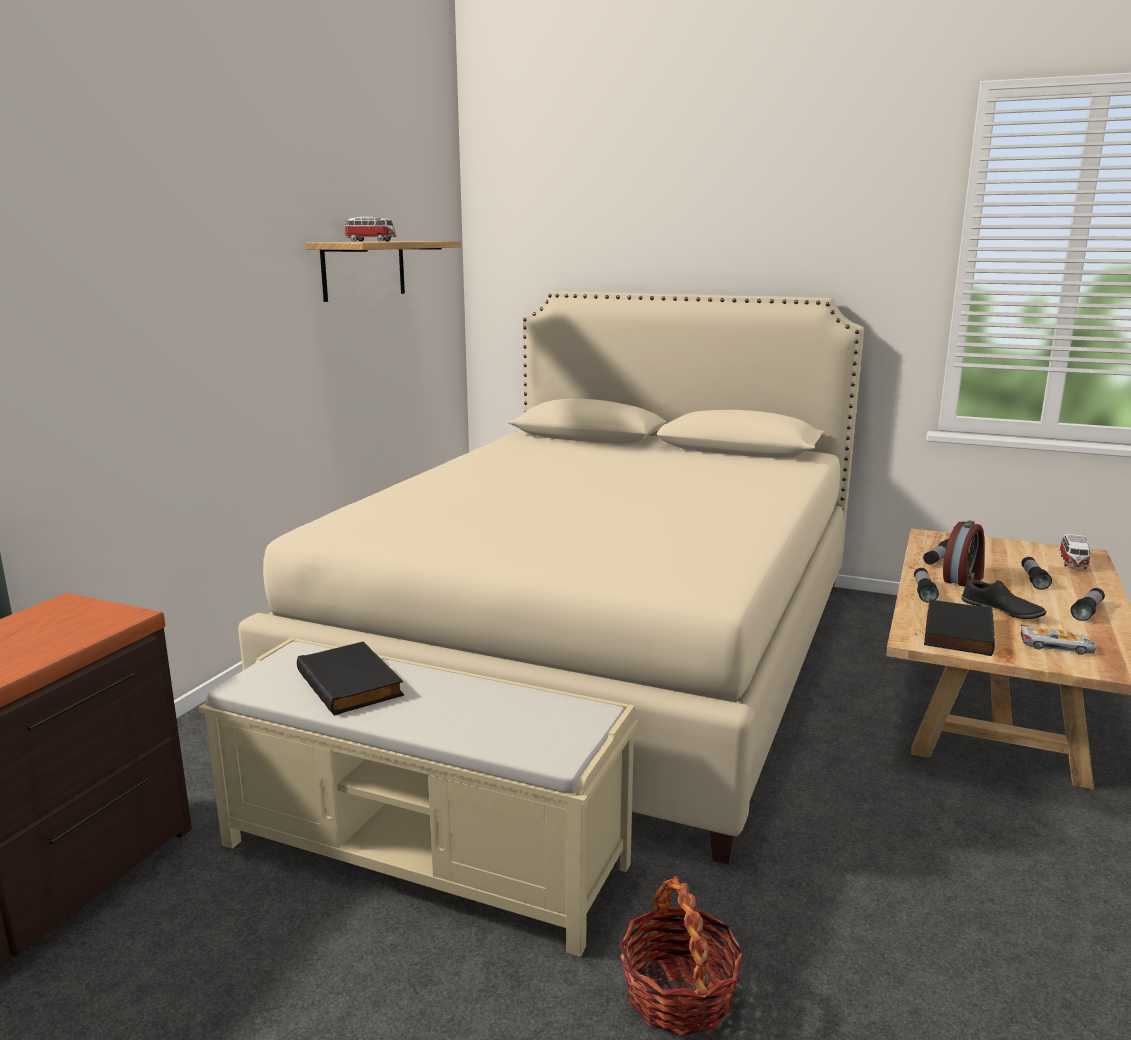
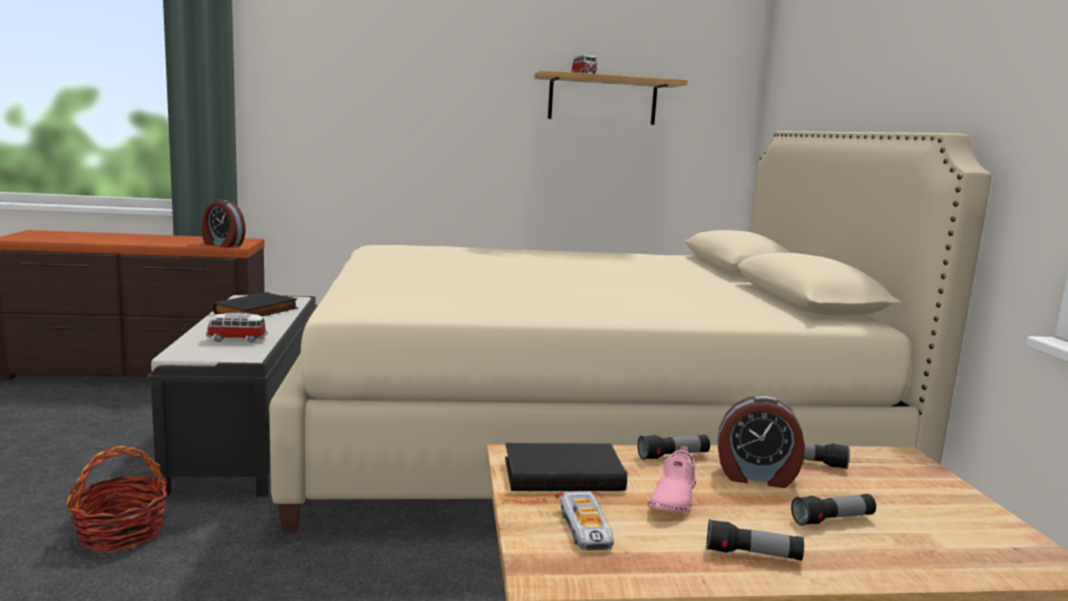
camera: 60 degrees right, 5 degrees down
beige bench [199,638,639,957] -> black bench [146,295,318,497]
black shoe [961,575,1046,619] -> pink shoe [648,445,696,513]
toy car [1059,534,1092,569] -> toy car moved to [206,313,267,343]
none -> alarm clock [202,200,246,248]

